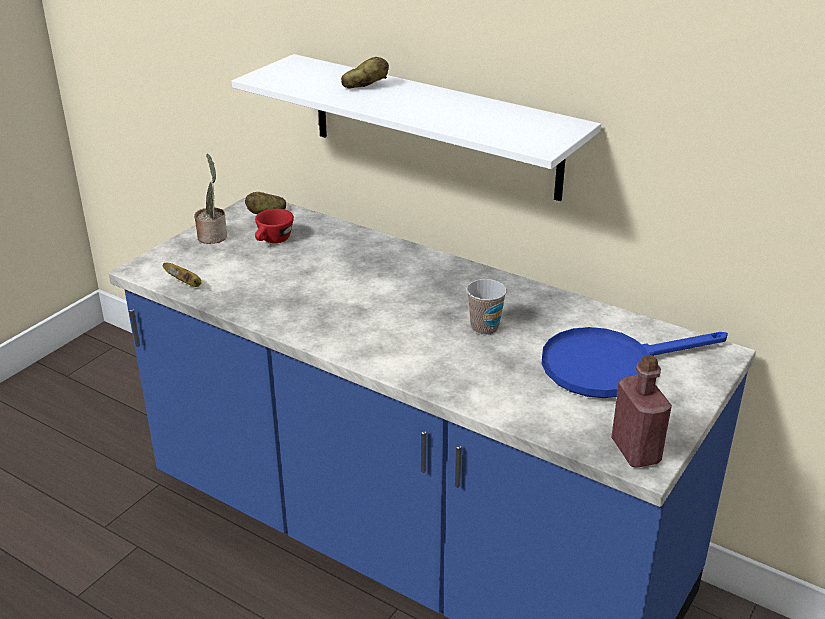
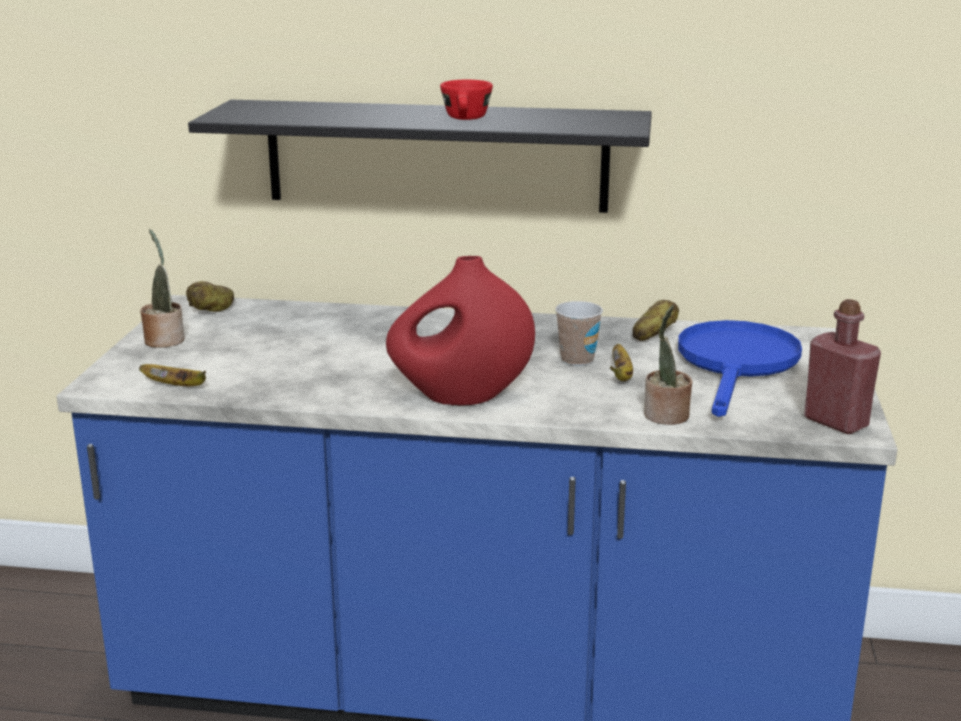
camera: 25 degrees left, 10 degrees down
white shelf [232,54,601,201] -> black shelf [188,100,652,213]
red cup [255,209,294,243] -> red cup moved to [440,80,493,120]
potato [341,57,389,89] -> potato moved to [633,300,679,341]
blue frying pan [542,327,728,398] -> blue frying pan turned 150 degrees clockwise [678,320,802,417]
none -> red vase [386,256,535,406]
none -> banana [610,344,633,381]
none -> potted plant [644,305,692,425]

